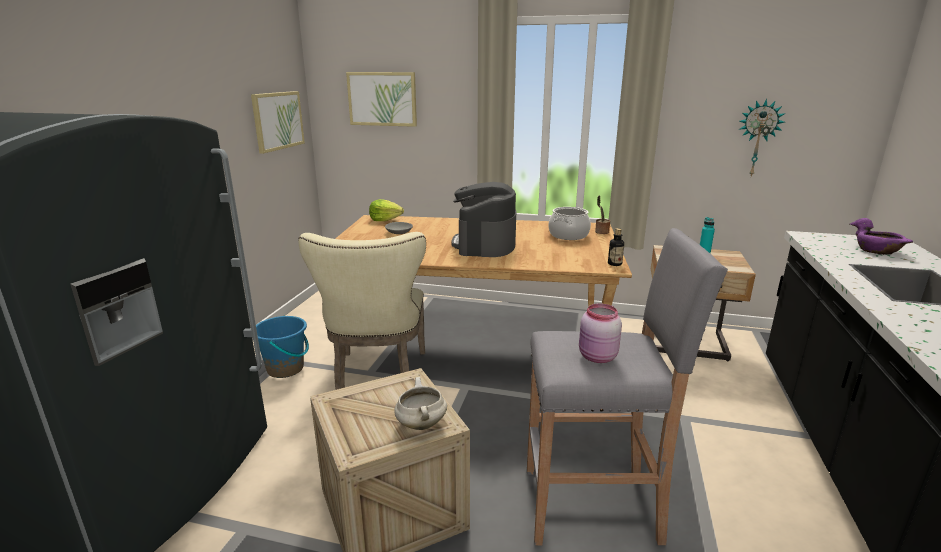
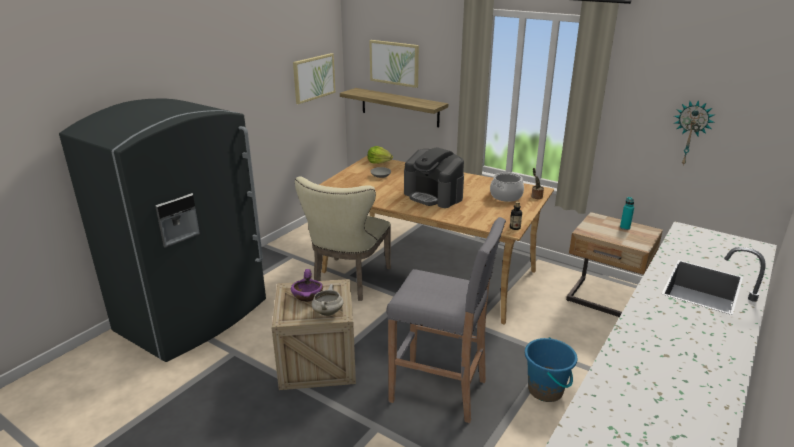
camera: 20 degrees right, 5 degrees up
blue bucket [256,316,309,378] -> blue bucket moved to [525,337,577,402]
coffee machine [452,182,516,257] -> coffee machine turned 75 degrees counterclockwise [404,147,464,208]
pink jar [579,303,622,363] -> none
purple bowl [850,218,913,255] -> purple bowl moved to [291,269,323,302]
none -> shelf [340,88,448,127]

